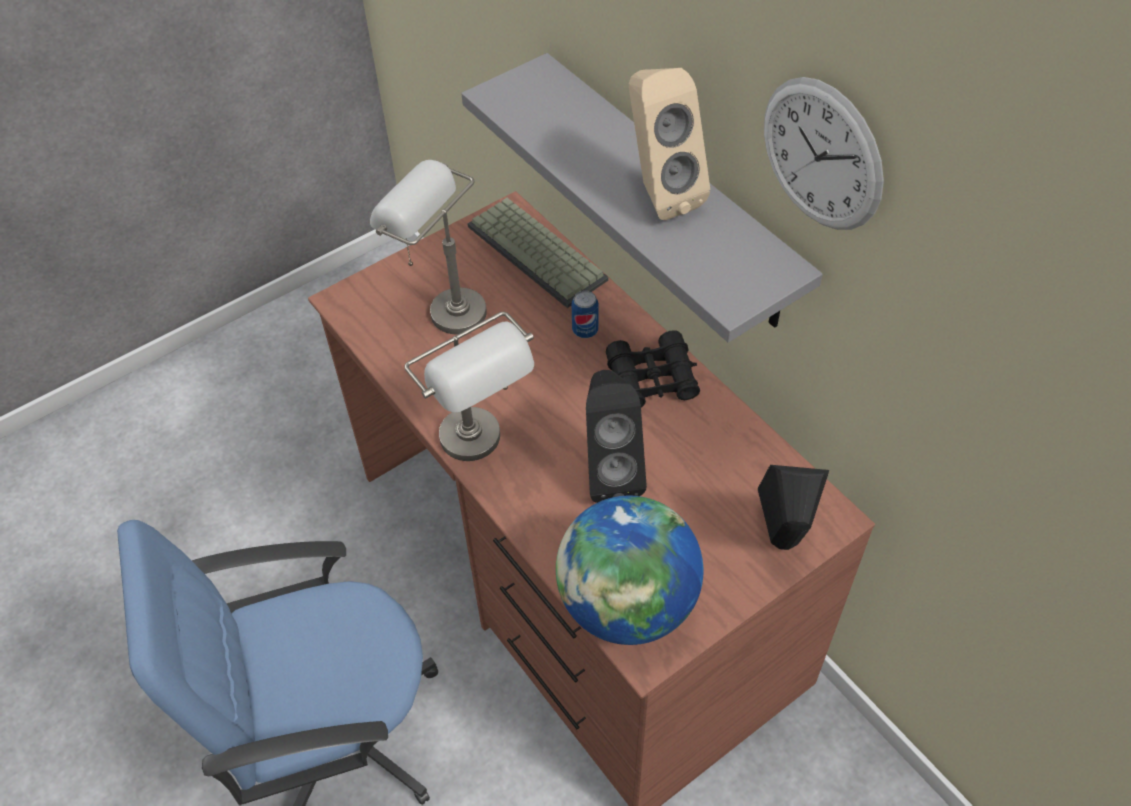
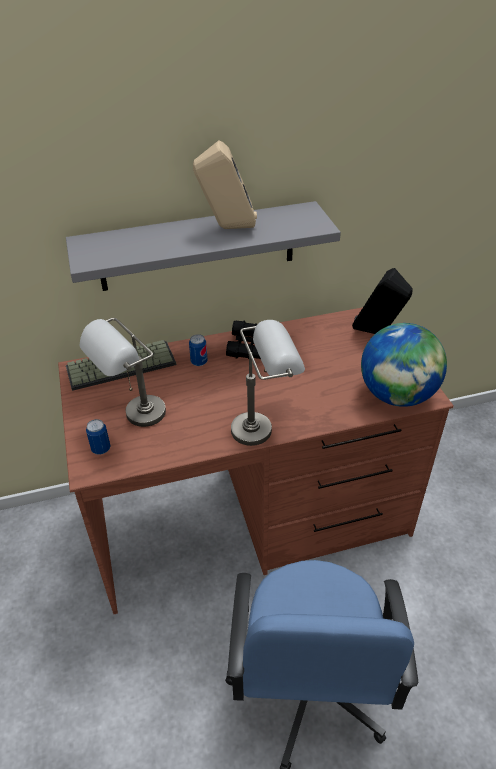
camera: 70 degrees left, 10 degrees down
black speaker [586,370,647,503] -> none
wall clock [764,77,884,230] -> none
none -> can [86,419,111,455]

